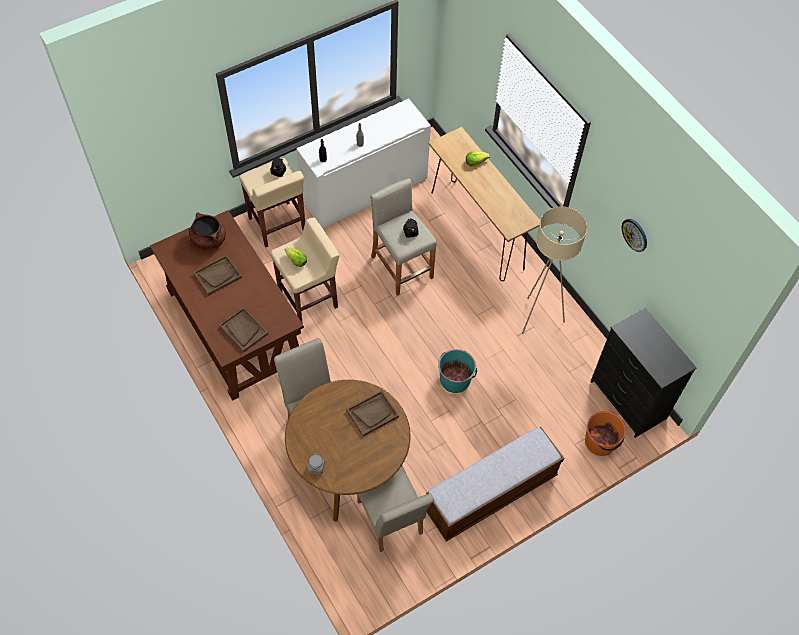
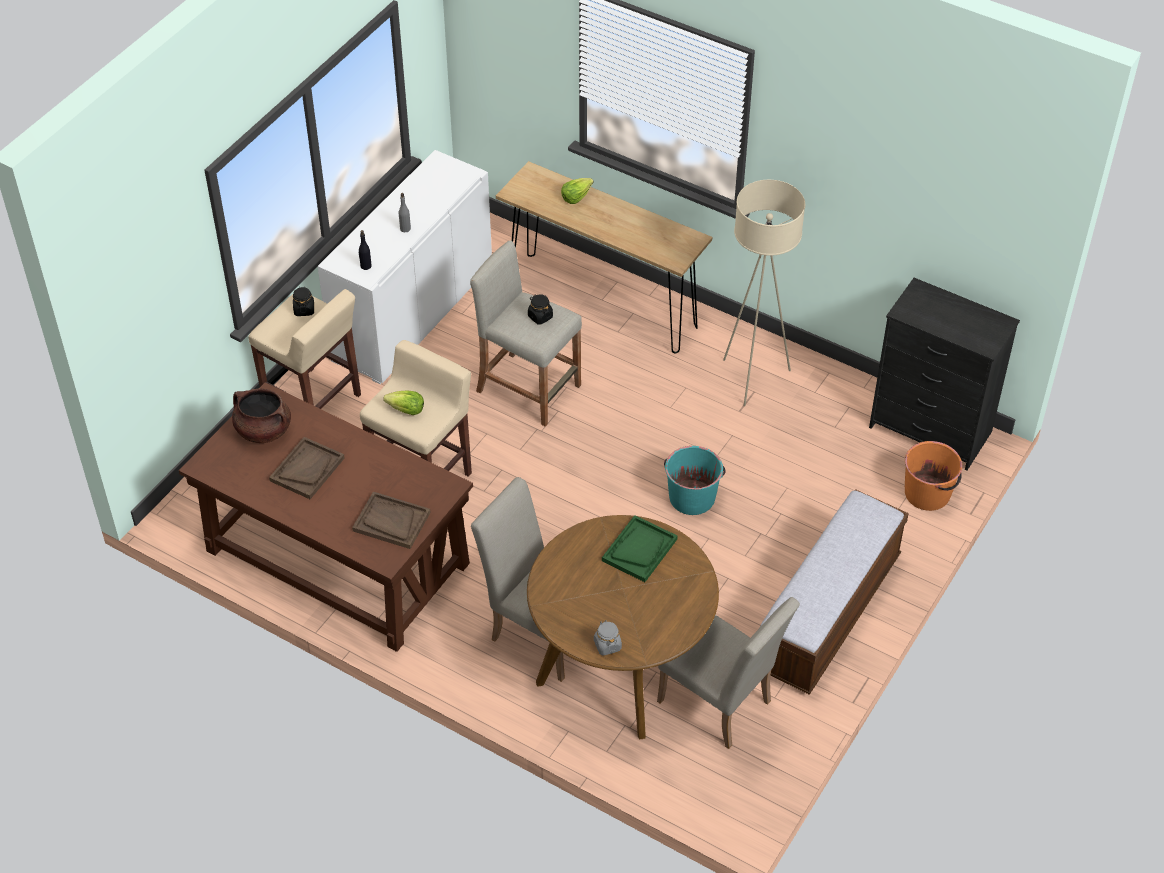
camera: 25 degrees left, 10 degrees down
brown tray [346,390,399,436] -> green tray [602,515,677,582]
wall clock [622,219,647,252] -> none

